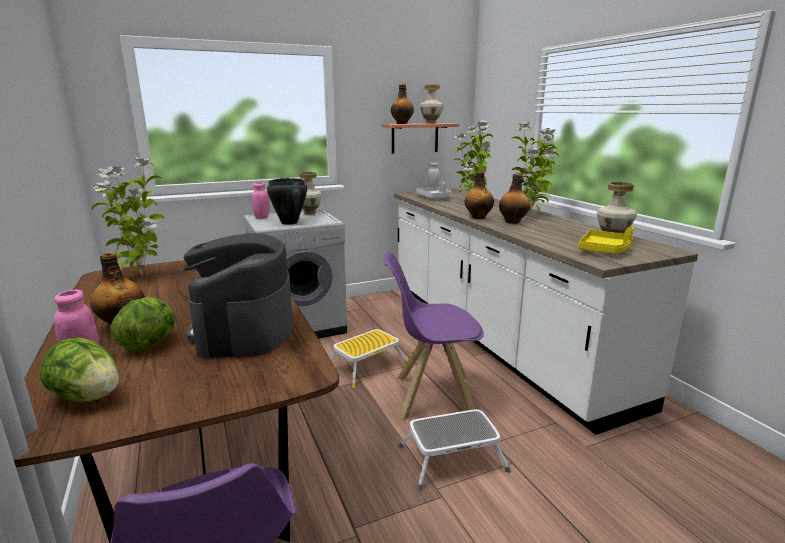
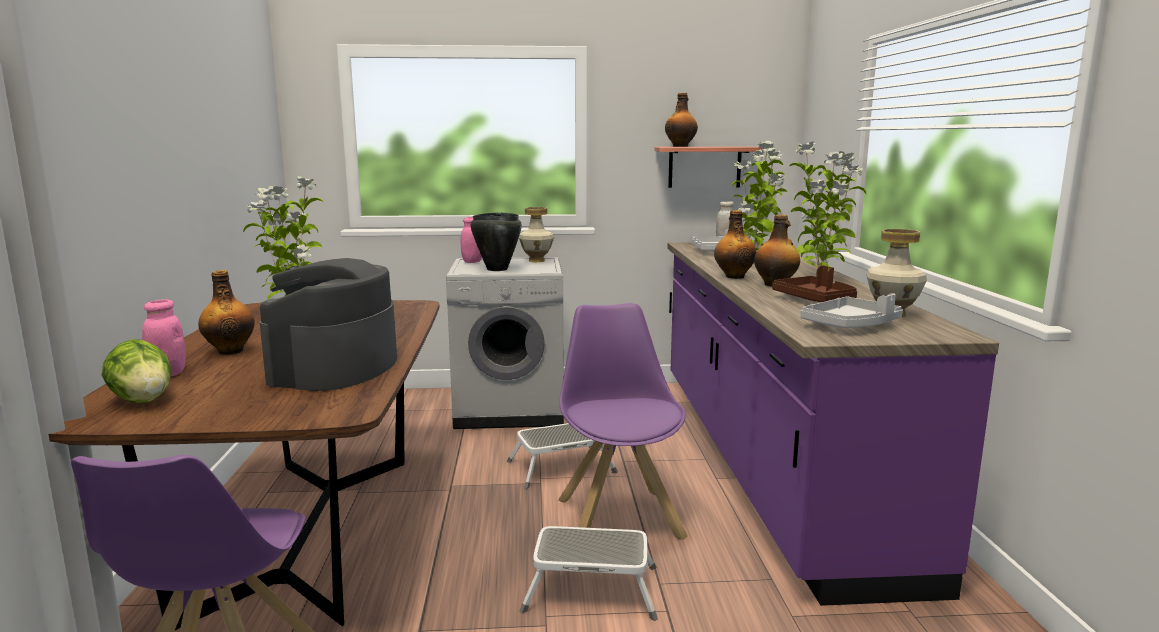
camera: 20 degrees right, 5 degrees down
lettuce [111,297,175,352] -> none
yellow step ladder [331,329,408,388] -> grey step ladder [506,423,618,489]
purple chair [383,251,484,420] -> purple chair turned 60 degrees clockwise [558,303,688,540]
white counter [394,188,698,435] -> purple counter [667,242,999,606]
vase [420,84,444,124] -> none
yellow tray [578,227,634,254] -> grey tray [800,293,903,328]
none -> brown tray [772,266,857,302]

